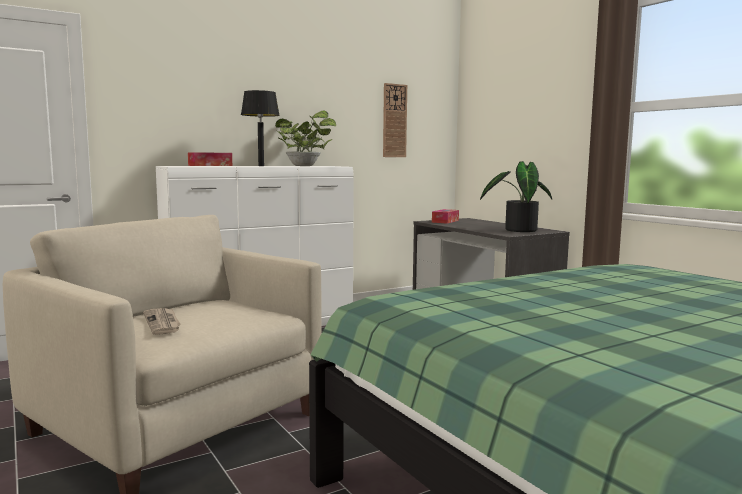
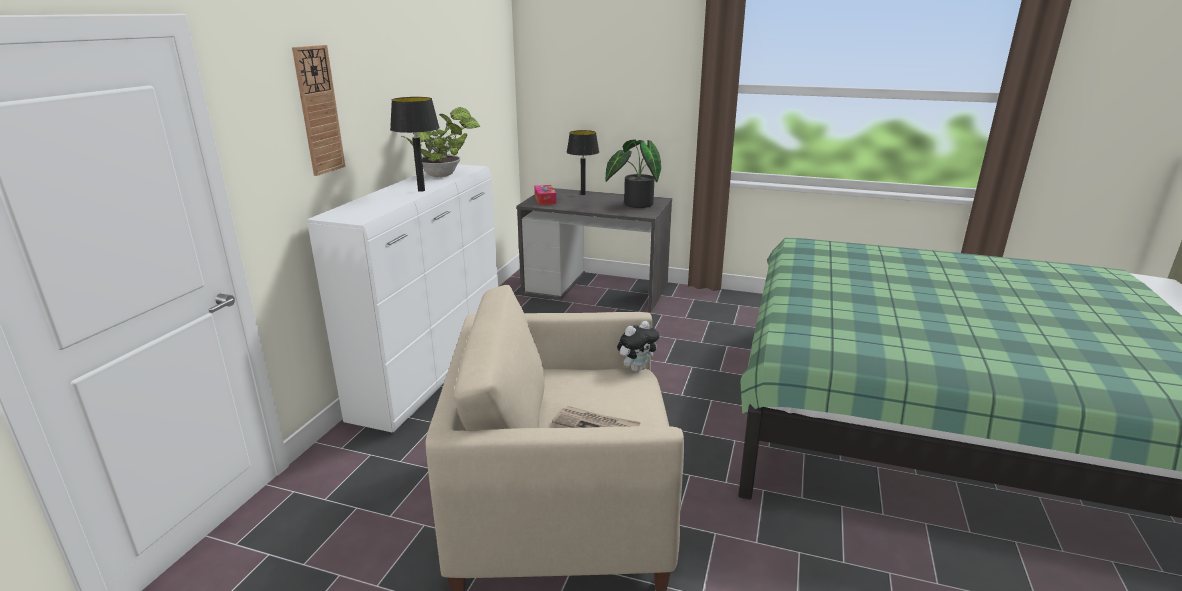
camera: 40 degrees left, 15 degrees up
tissue box [188,152,232,166] -> none
wall clock [383,83,407,157] -> wall clock moved to [292,45,345,176]
none -> black table lamp [567,130,599,195]
none -> plush toy [617,321,659,372]

